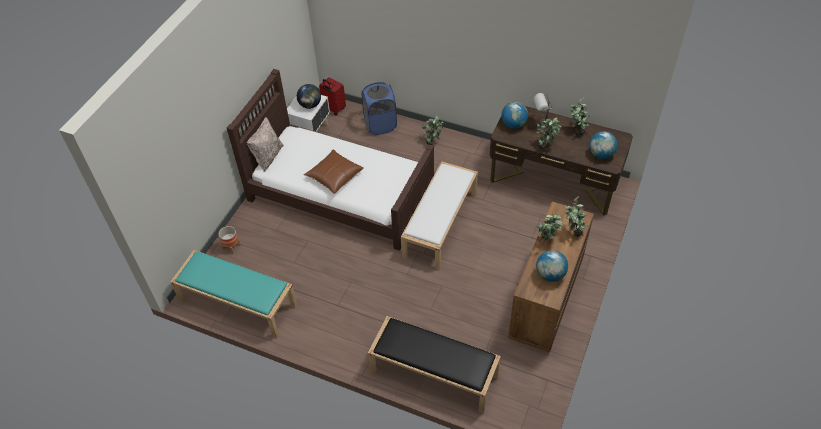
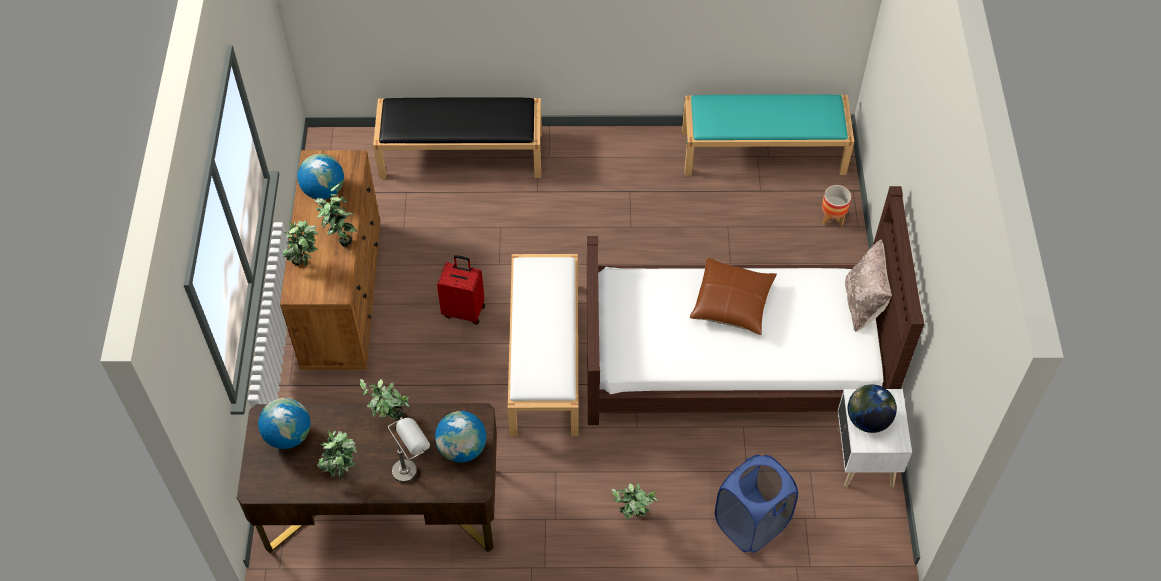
camera: 155 degrees right, 5 degrees up
red suitcase [319,77,346,115] -> red suitcase moved to [437,255,485,325]

